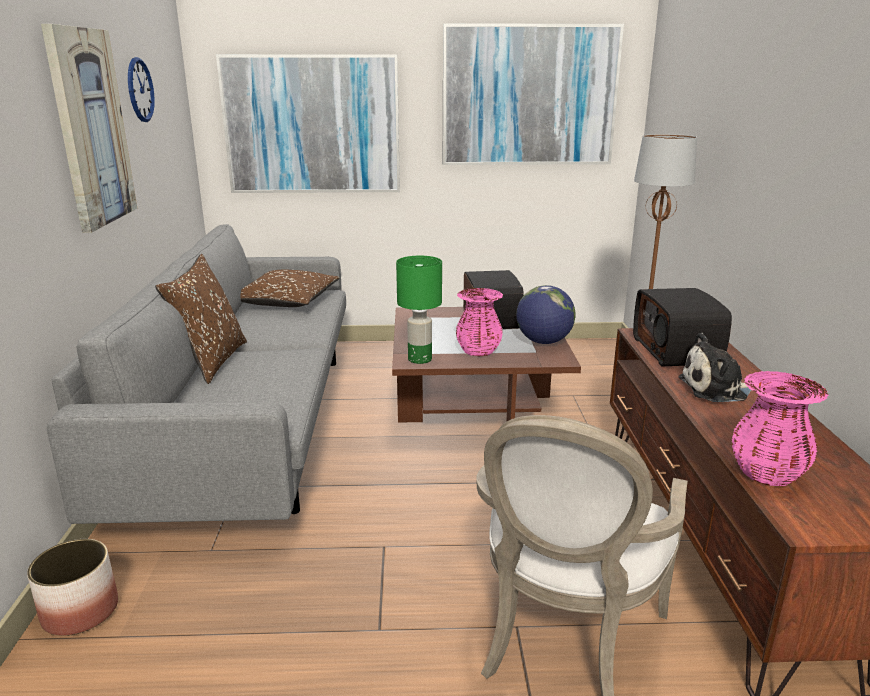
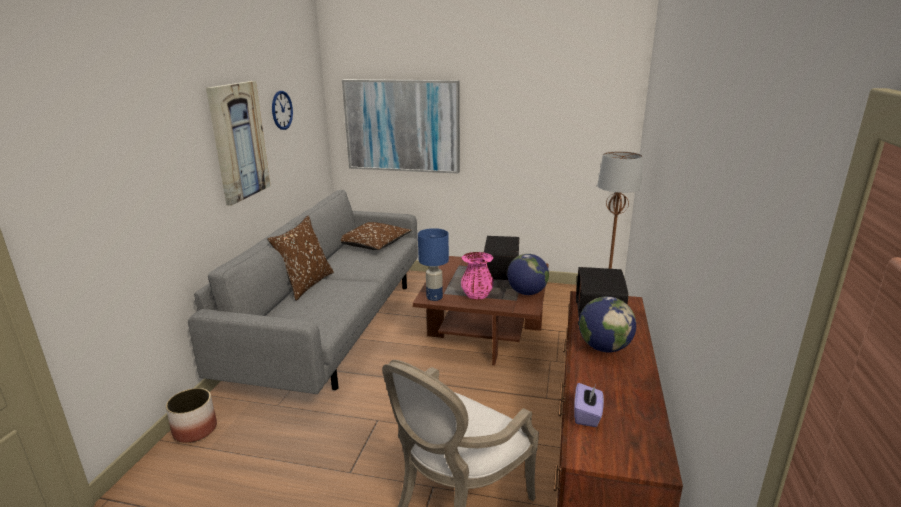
camera: 15 degrees right, 0 degrees up
green table lamp [396,255,442,364] -> blue table lamp [418,228,449,301]
picture [443,23,624,165] -> none
plush toy [678,333,751,402] -> globe [579,296,636,352]
pink vase [731,371,829,486] -> purple tissue box [574,383,604,427]

